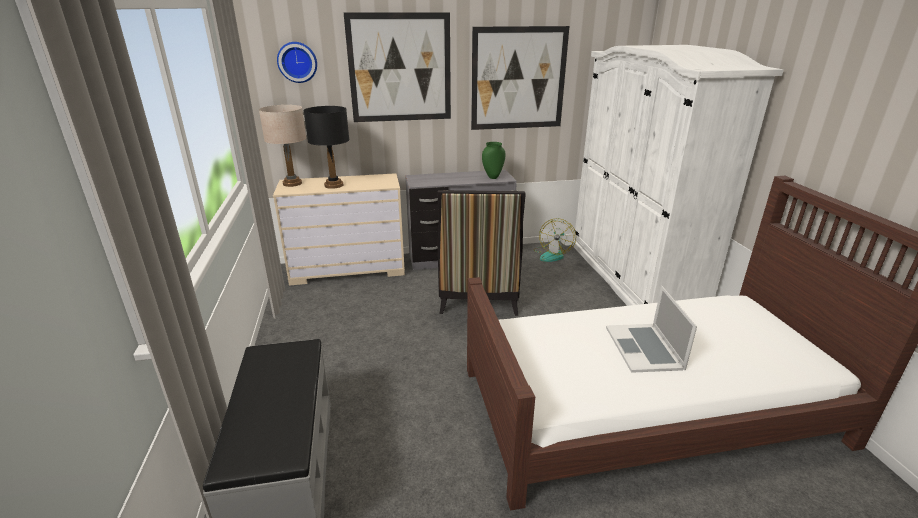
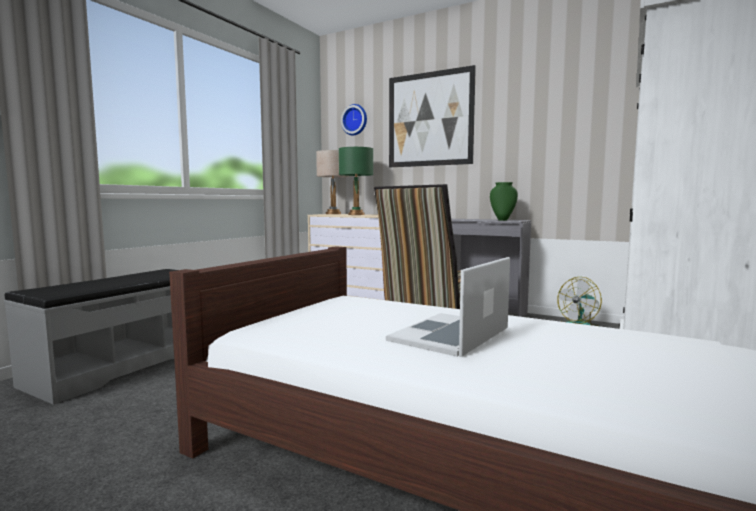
camera: 40 degrees right, 20 degrees down
black table lamp [303,106,349,189] -> green table lamp [339,147,373,215]
picture [471,26,569,130] -> none

